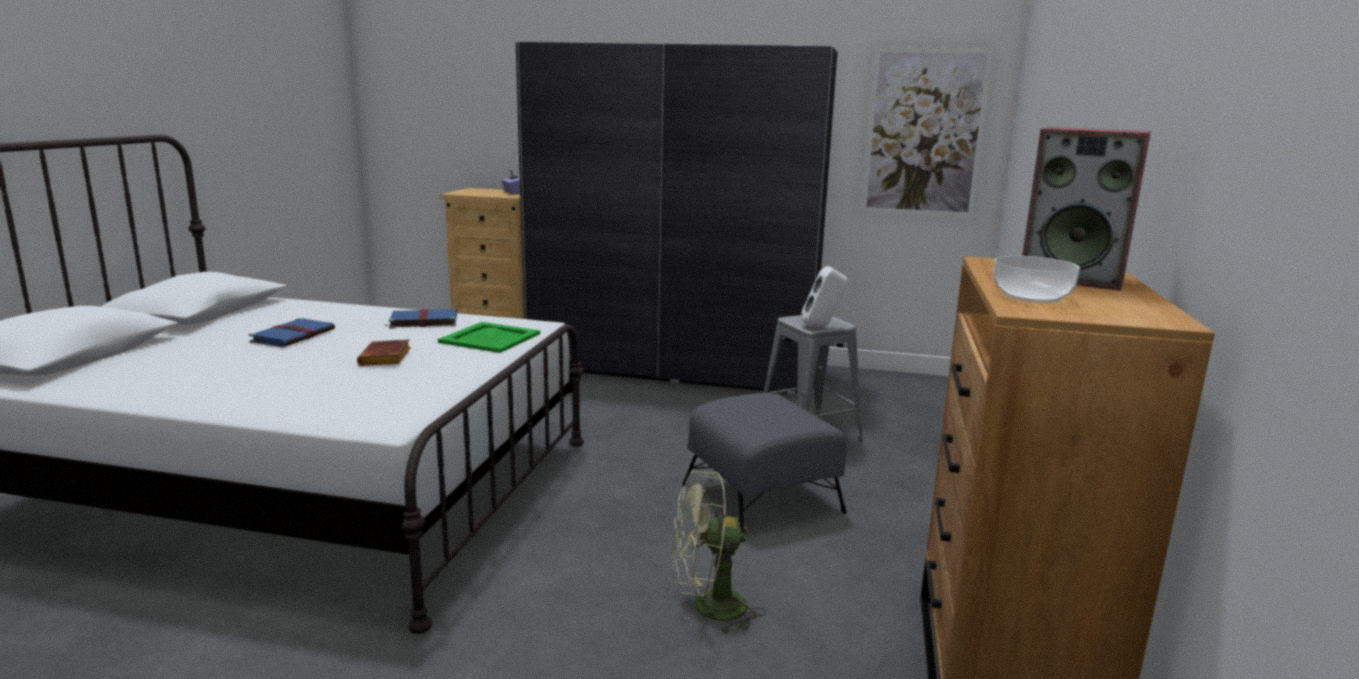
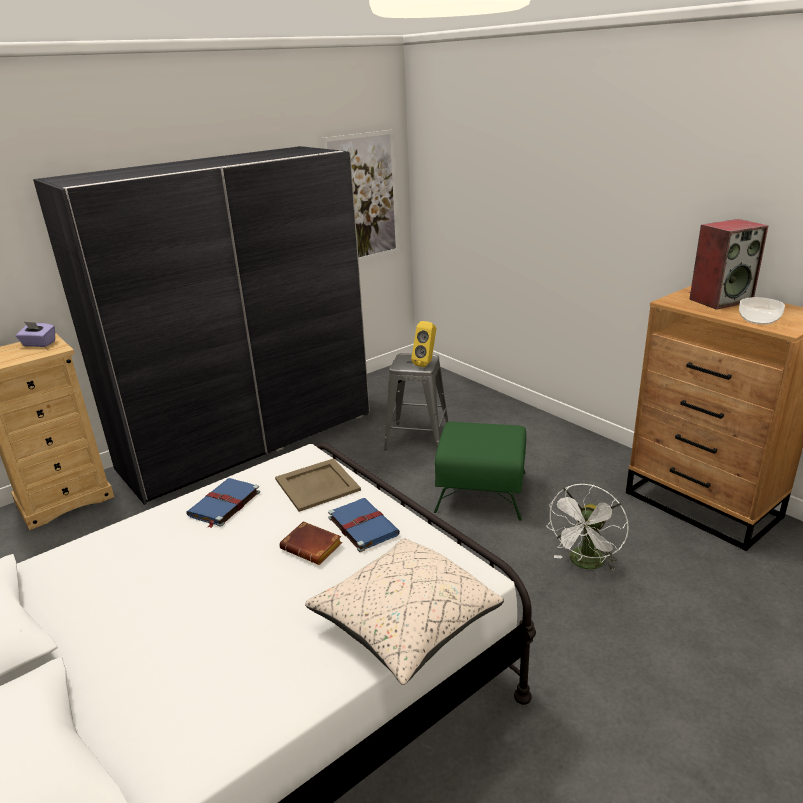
camera: 50 degrees left, 10 degrees up
blue book [248,318,335,347] -> blue book moved to [328,498,400,552]
green tray [438,322,540,353] -> beige tray [275,458,361,512]
green fan [671,471,766,635] -> white fan [546,484,629,571]
grey ottoman [682,393,847,533] -> green ottoman [434,422,526,520]
white speaker [801,266,847,327] -> yellow speaker [411,321,436,367]
none -> beige pillow [305,538,504,685]

